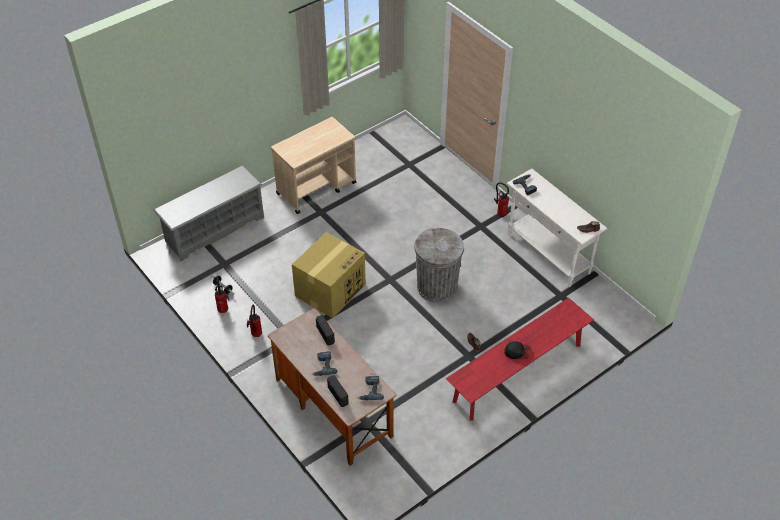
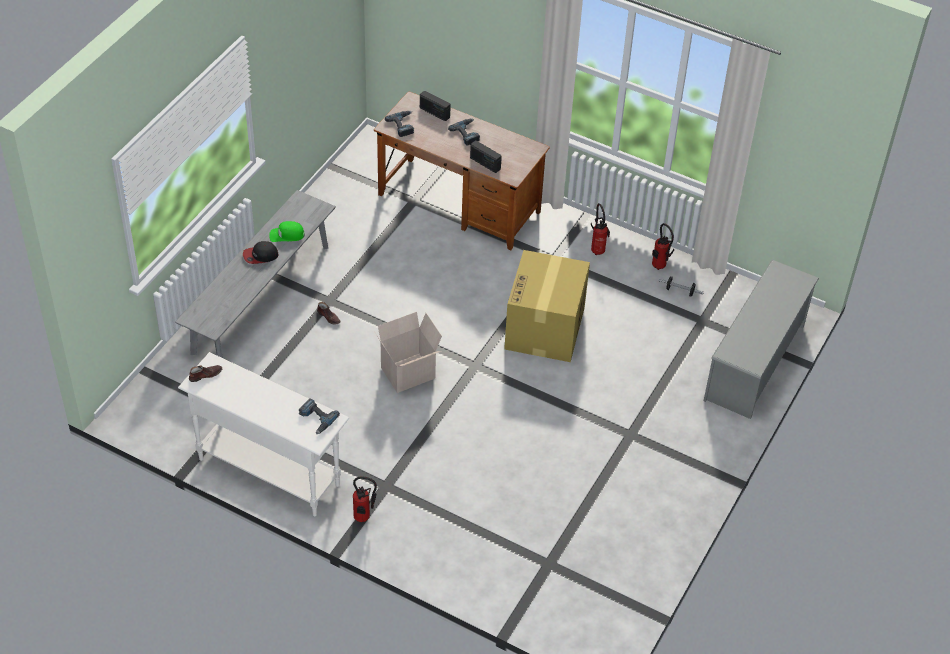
camera: 155 degrees right, 0 degrees up
beige cart [271,117,356,214] -> none
grey trash can [414,228,464,302] -> cardboard box [374,312,442,393]
red bench [446,298,594,421] -> grey bench [175,190,336,358]
none -> green cap [269,221,305,242]

